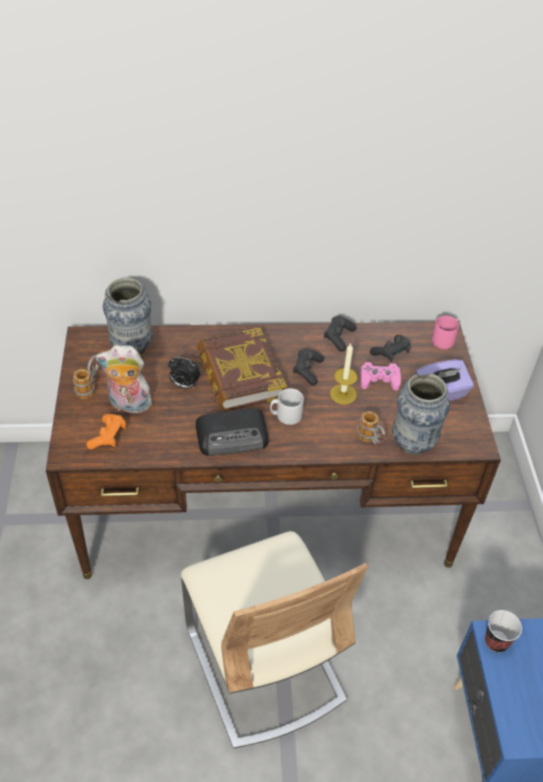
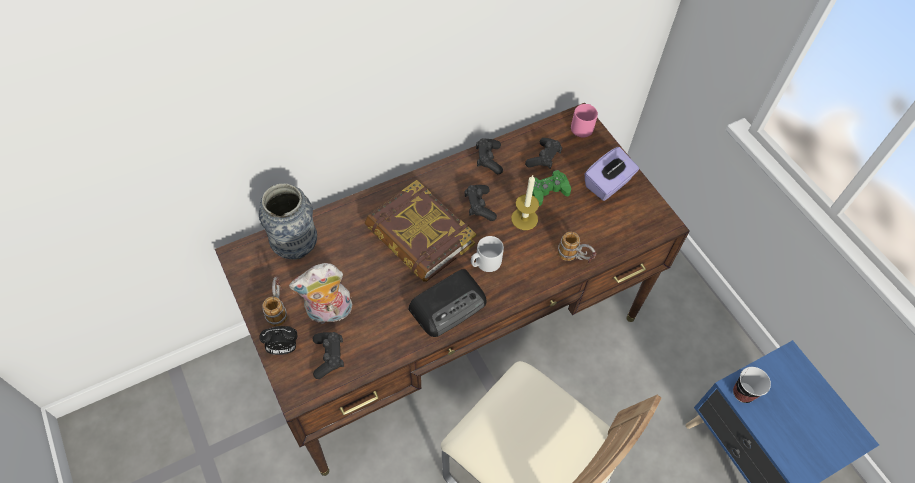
camera: 25 degrees left, 10 degrees up
orange game controller [86,414,126,450] -> black game controller [313,332,344,379]
alarm clock [168,357,200,389] -> alarm clock moved to [259,326,297,355]
pink game controller [361,362,401,391] -> green game controller [532,170,571,206]
vase [392,373,450,455] -> none

